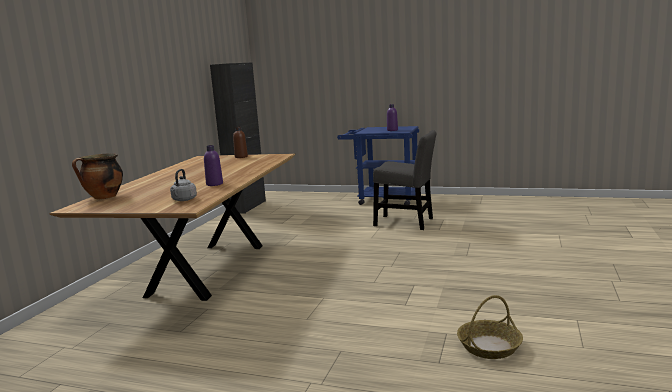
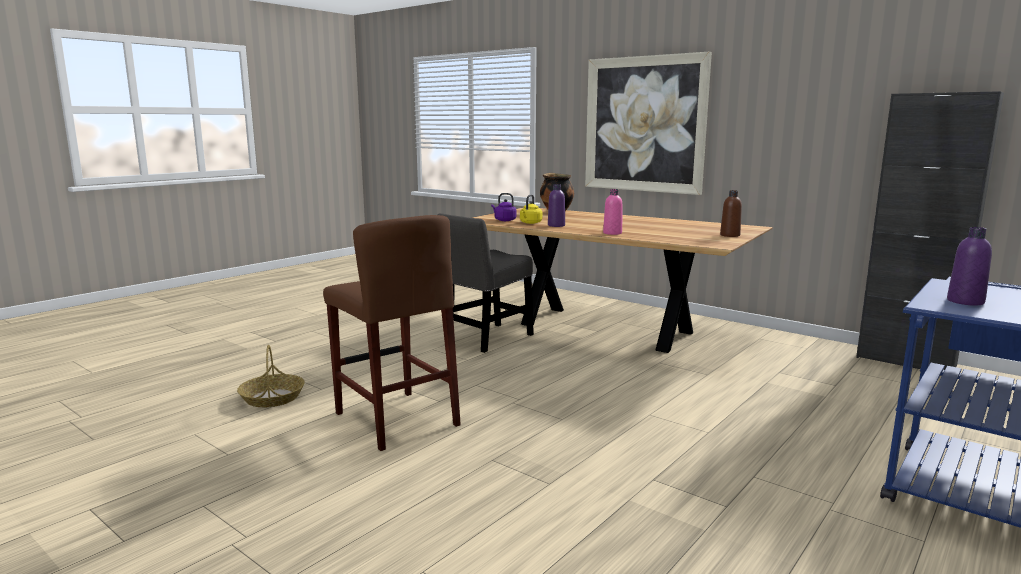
camera: 110 degrees right, 0 degrees up
grey kettle [170,169,197,201] -> purple kettle [491,193,517,221]
grey chair [373,130,436,230] -> grey chair moved to [437,213,534,353]
none -> brown stool [323,215,461,451]
none -> yellow kettle [520,194,542,224]
none -> picture [585,52,712,195]
none -> pink bottle [603,189,622,235]

